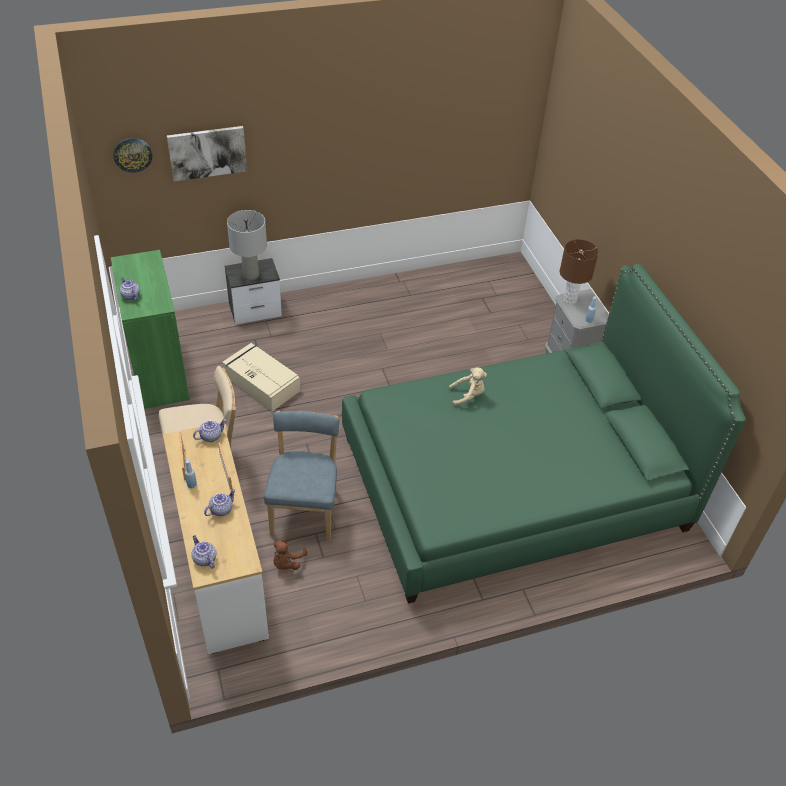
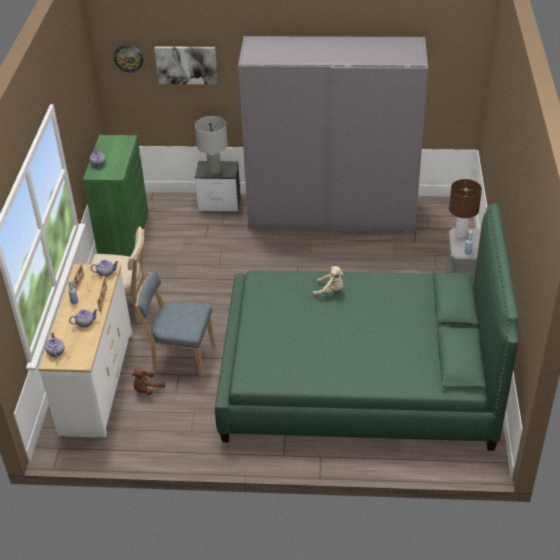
camera: 25 degrees right, 5 degrees down
beige storage box [222,343,300,412] -> none
blue chair [264,411,340,540] -> blue chair turned 105 degrees counterclockwise [135,270,215,377]
none -> grey wardrobe [238,36,428,232]

